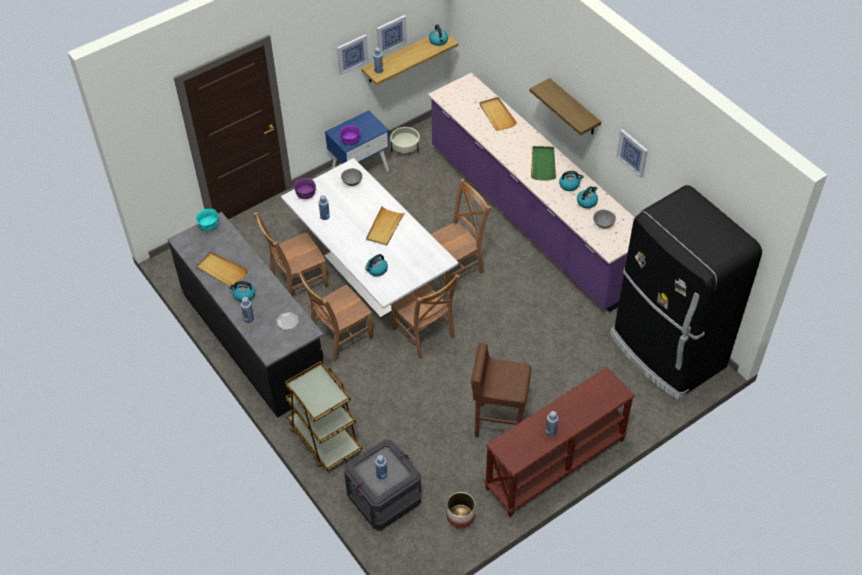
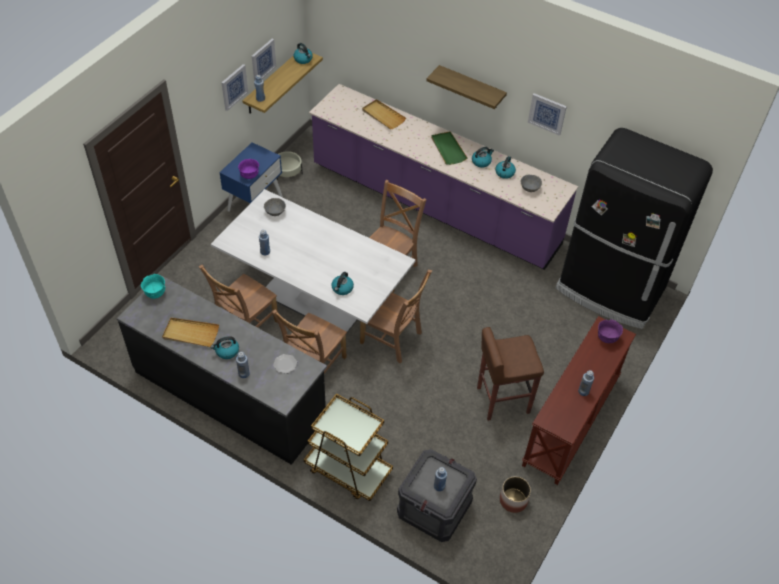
camera: 25 degrees left, 0 degrees up
purple bowl [293,178,316,199] -> purple bowl moved to [598,319,623,343]
beige tray [366,206,405,246] -> none

